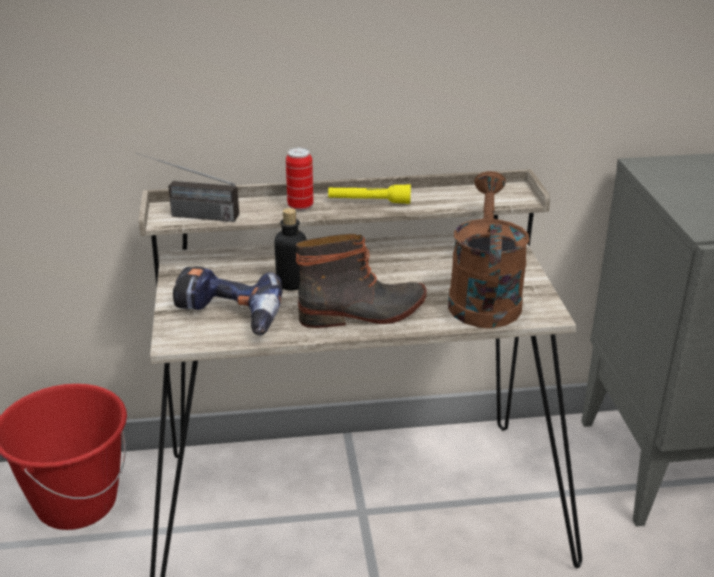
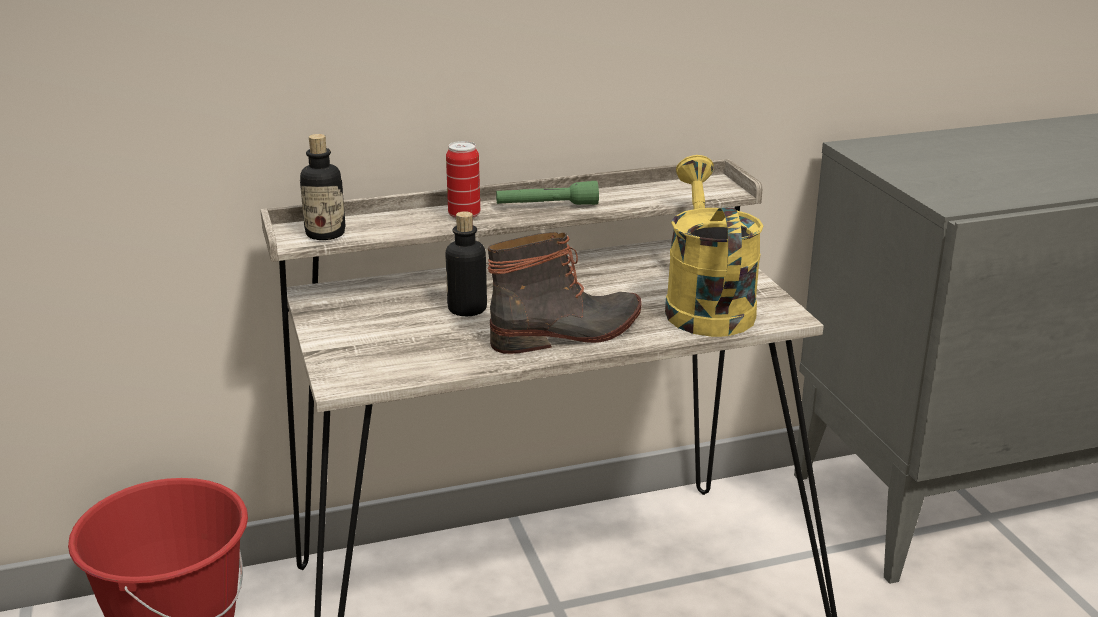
camera: 10 degrees left, 5 degrees down
radio [136,152,239,222] -> bottle [300,134,346,240]
power drill [173,267,283,335] -> none
yellow flashlight [328,184,411,204] -> green flashlight [496,181,599,205]
brown watering can [448,171,529,328] -> yellow watering can [665,155,764,337]

